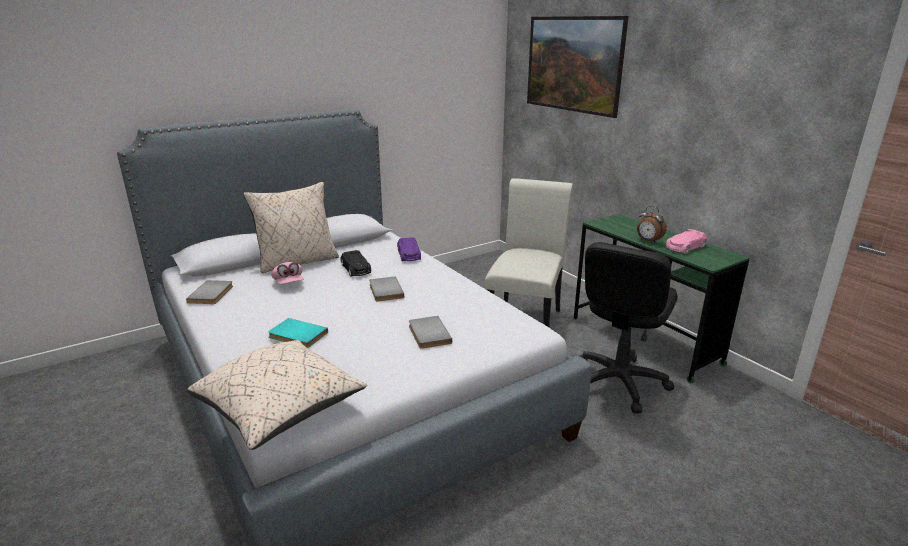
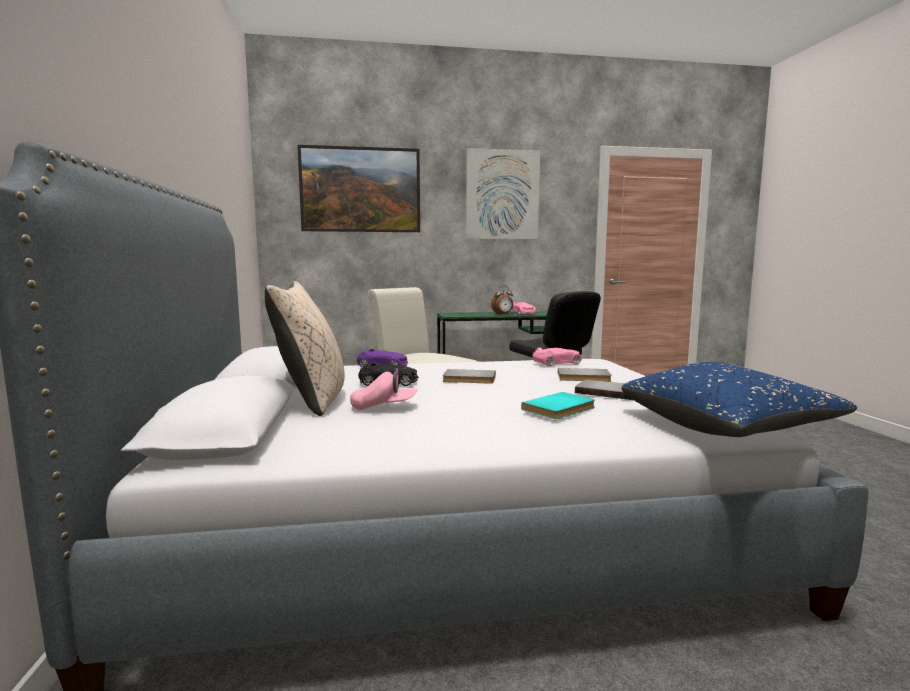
camera: 65 degrees left, 15 degrees down
grey book [186,280,233,304] -> grey book moved to [575,379,633,400]
beige pillow [187,340,367,450] -> blue pillow [622,362,857,437]
none -> picture [466,148,540,239]
none -> pink toy car [532,348,582,366]

